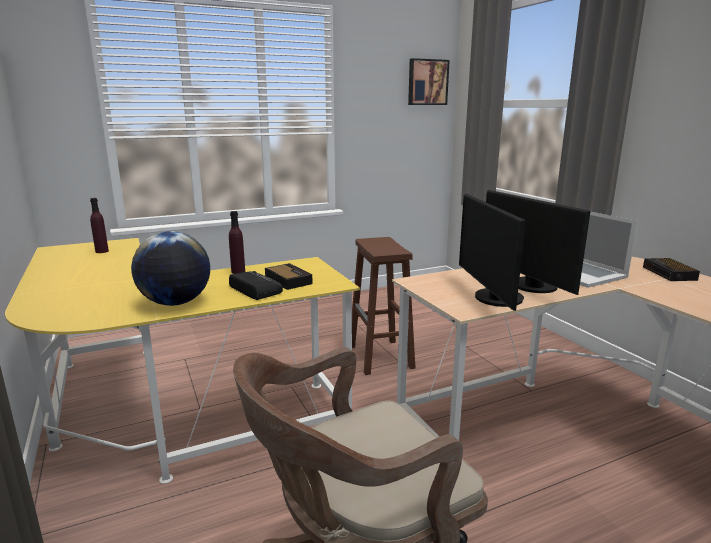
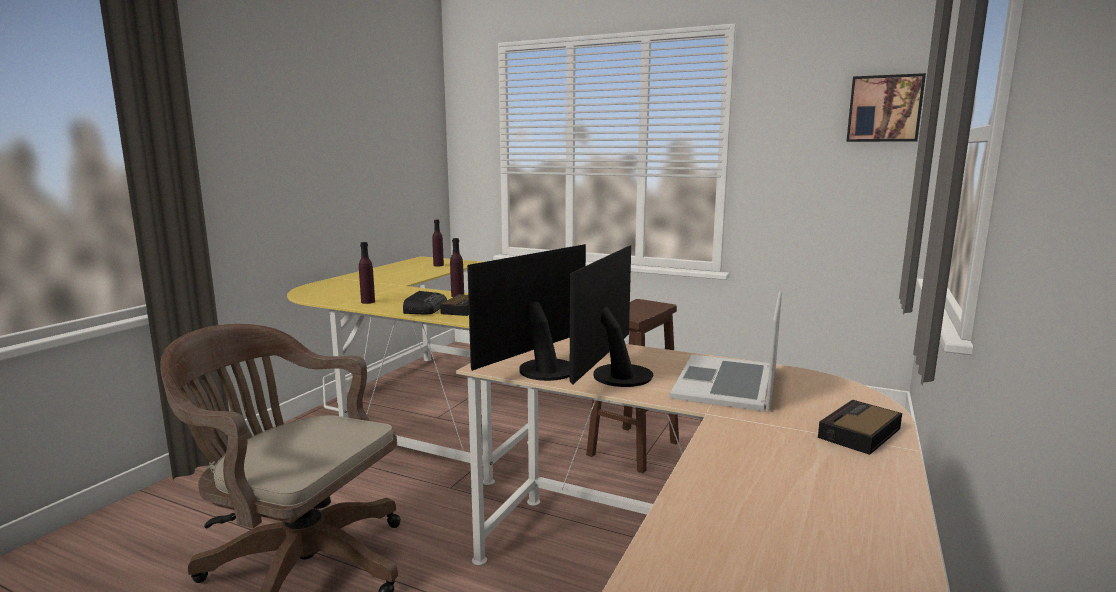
camera: 50 degrees right, 5 degrees down
globe [131,231,210,306] -> purple bottle [359,242,375,304]

